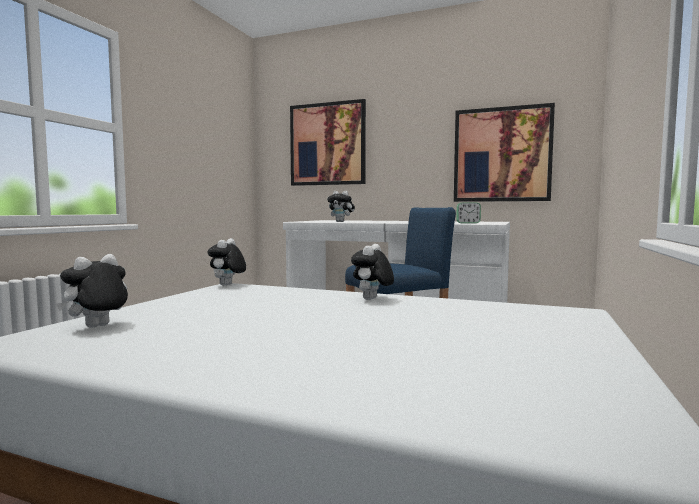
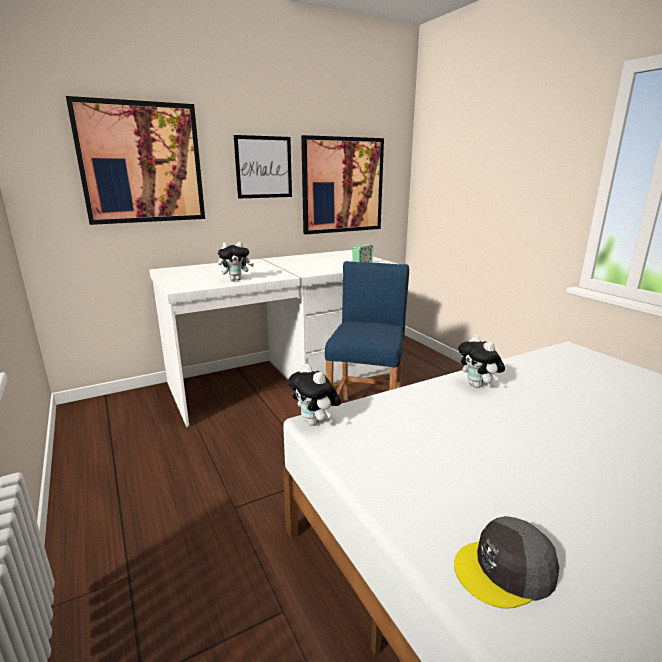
camera: 50 degrees left, 15 degrees up
plush toy [56,254,128,328] -> grey cap [454,516,559,609]
none -> picture [234,135,292,199]

